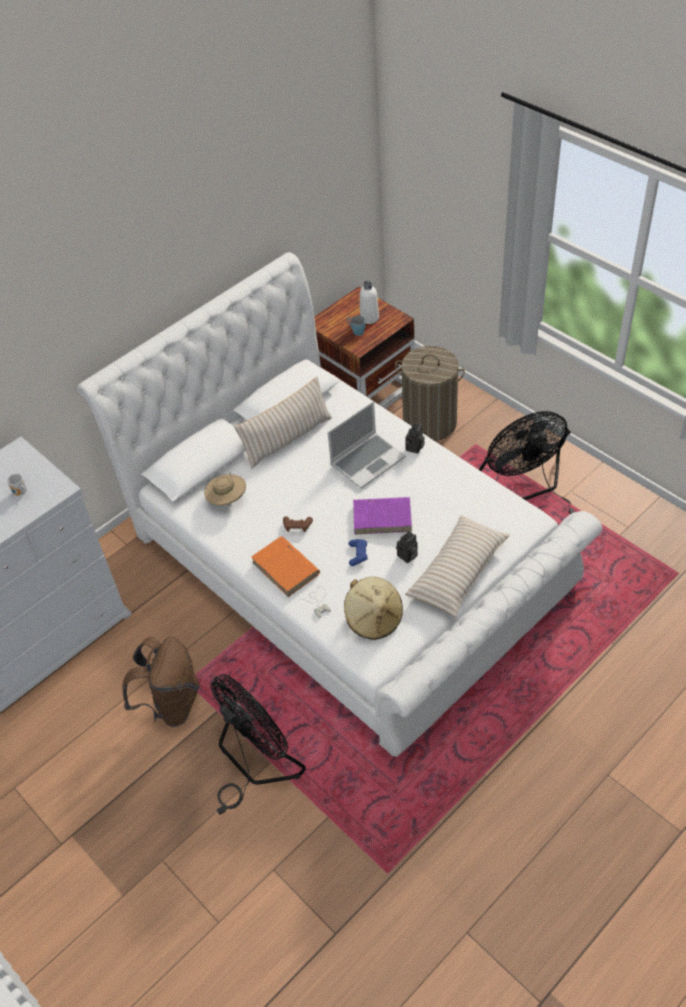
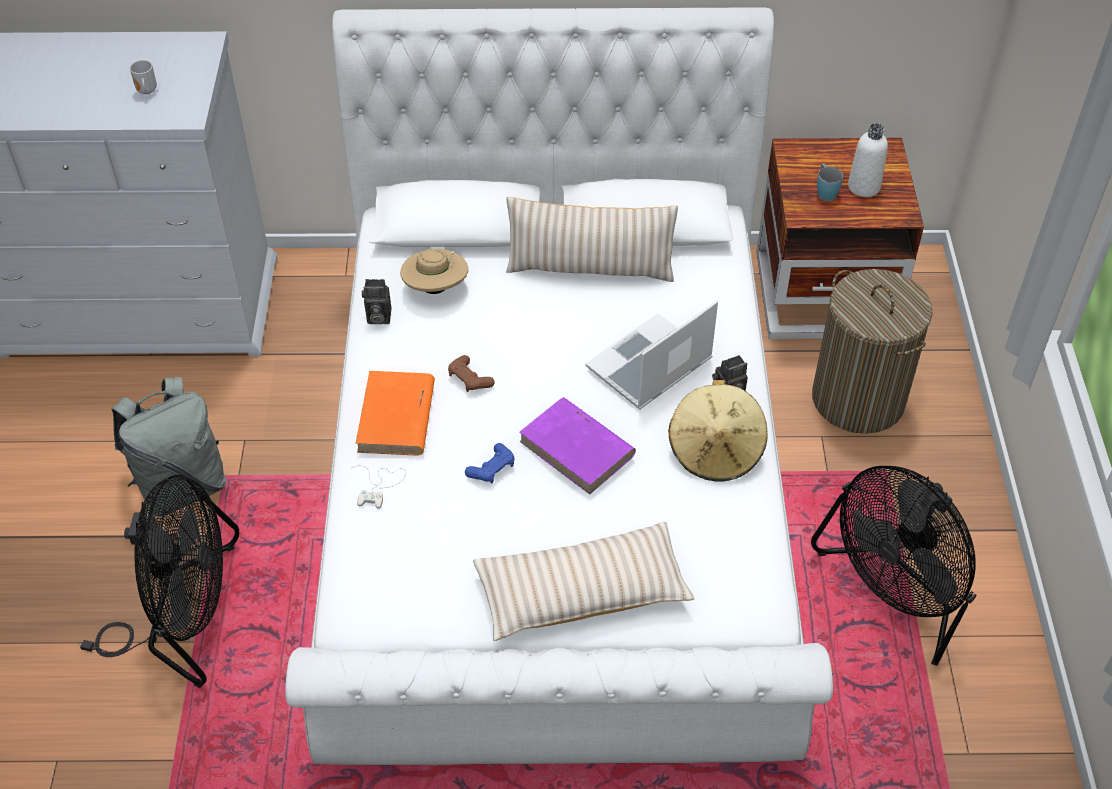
camera: 40 degrees right, 0 degrees up
brown backpack [122,637,200,727] -> grey backpack [111,377,226,516]
laptop [327,401,406,489] -> laptop turned 135 degrees clockwise [585,301,718,410]
beige hat [344,577,403,640] -> beige hat moved to [668,380,768,482]
camera [396,531,418,563] -> camera moved to [362,279,391,324]
black fan [479,411,574,514] -> black fan turned 150 degrees counterclockwise [811,466,976,666]

